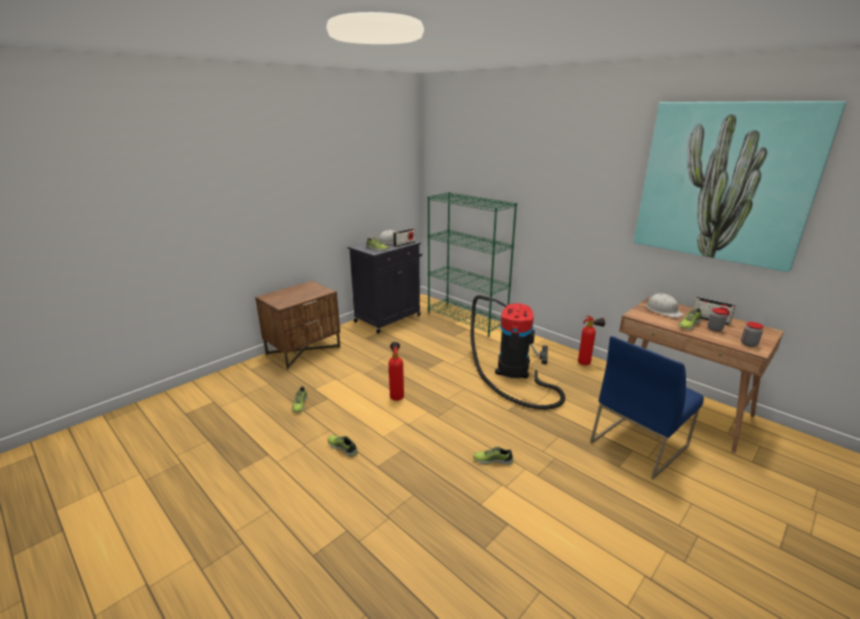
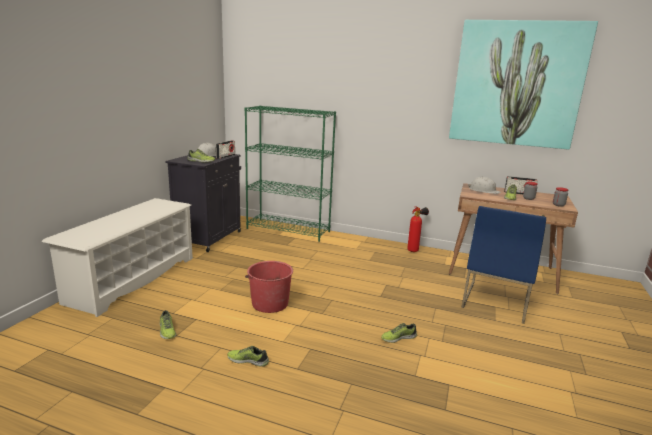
camera: 25 degrees left, 5 degrees down
brown nightstand [255,281,341,370] -> white shoe rack [42,198,193,317]
fire extinguisher [389,342,404,401] -> red bucket [245,261,293,313]
vacuum cleaner [470,295,565,410] -> none

